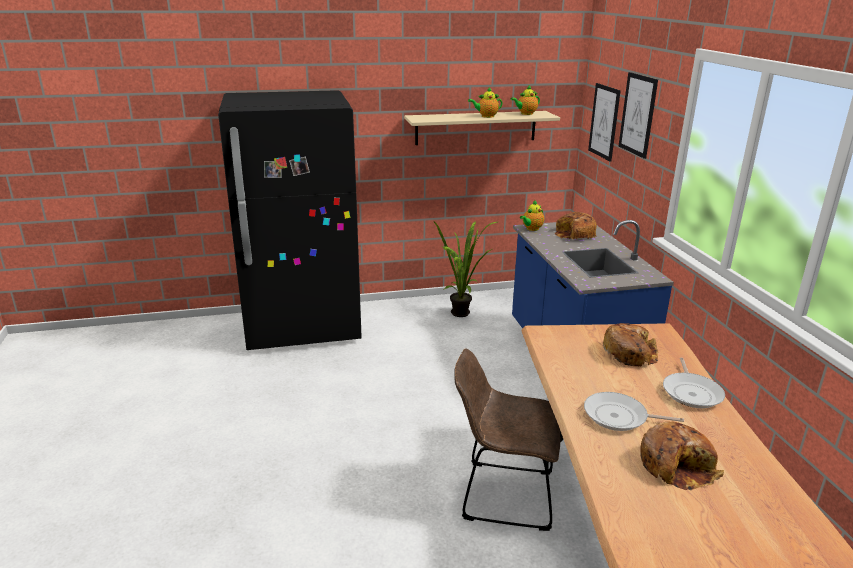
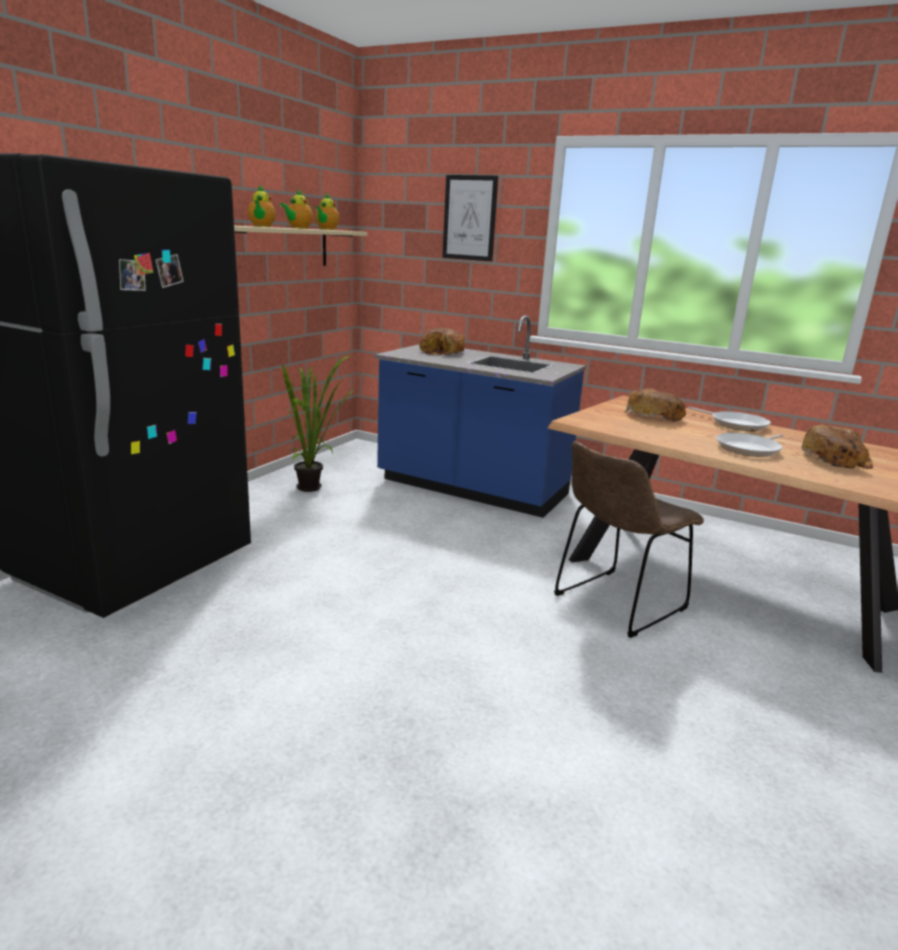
camera: 50 degrees left, 5 degrees down
teapot [520,200,544,231] -> teapot moved to [248,185,276,227]
picture [588,83,621,162] -> none

